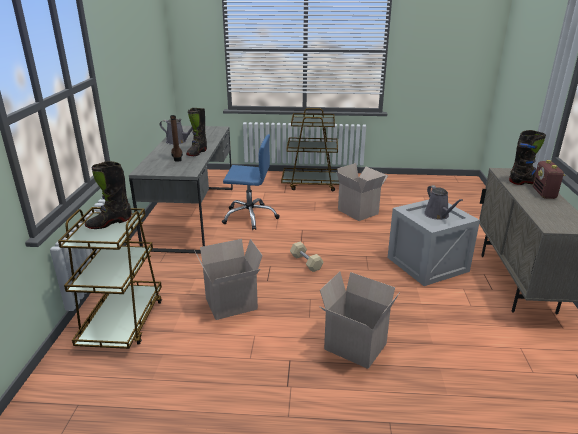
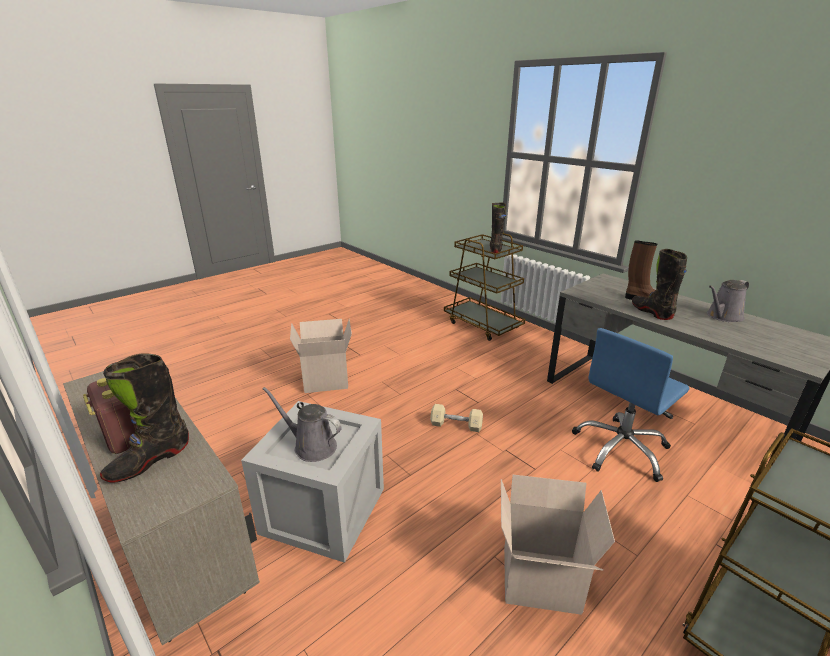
camera: 135 degrees right, 0 degrees up
cardboard box [194,239,263,320] -> none

